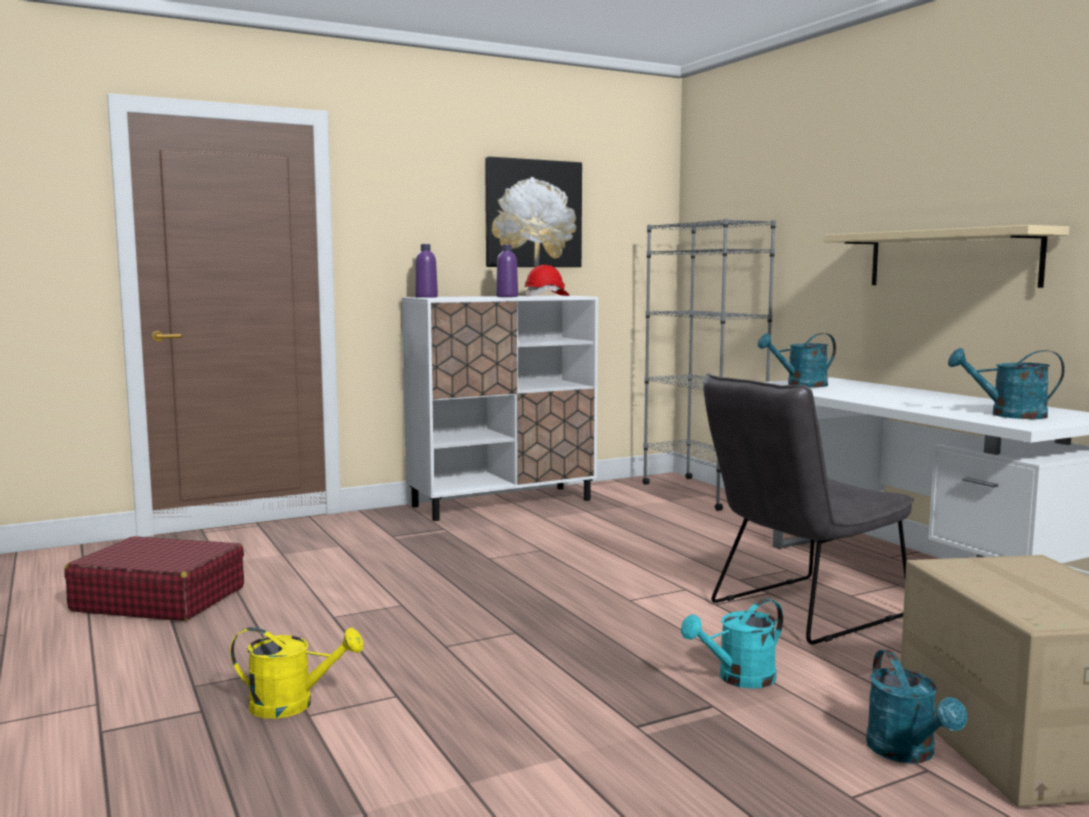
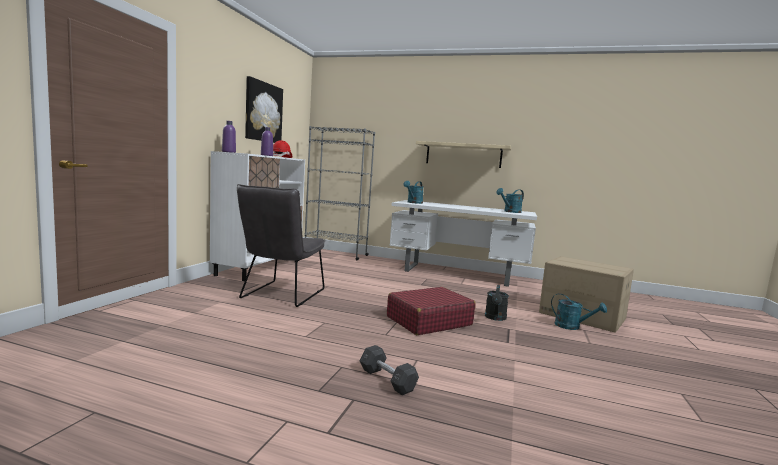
camera: 45 degrees left, 0 degrees up
red suitcase [64,536,244,621] -> red suitcase moved to [387,287,476,335]
yellow watering can [230,627,363,719] -> grey dumbbell [360,345,419,395]
turquoise watering can [681,599,783,689] -> black watering can [485,285,509,321]
grey chair [703,373,914,644] -> grey chair moved to [237,184,325,307]

